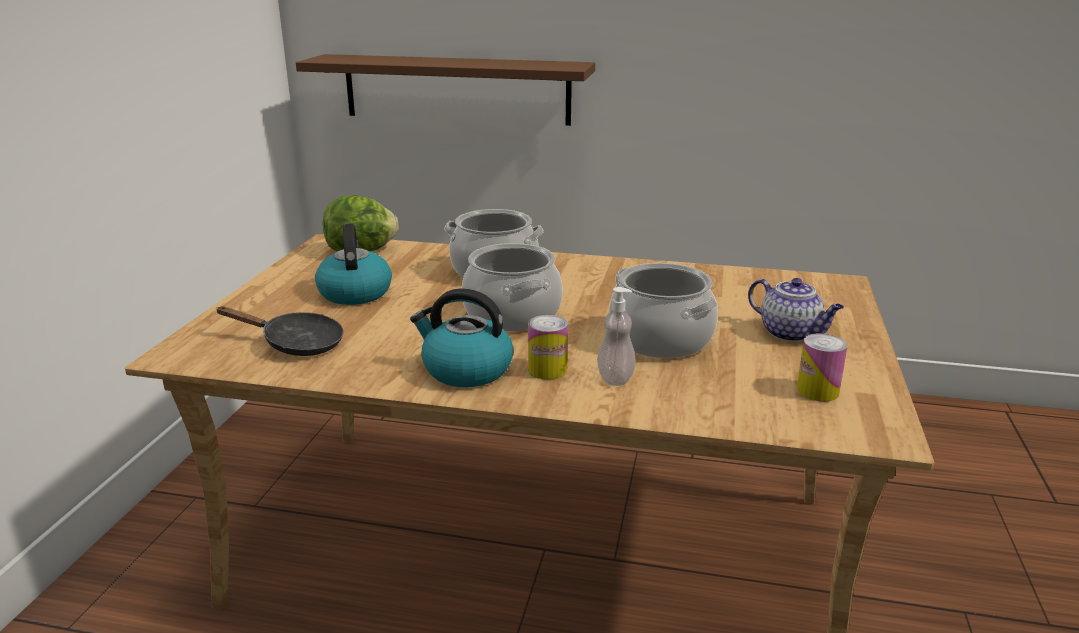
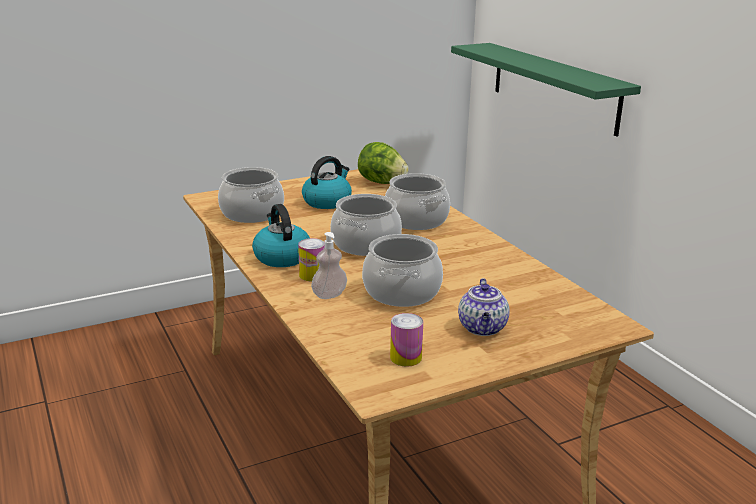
camera: 50 degrees right, 0 degrees up
black frying pan [216,306,344,356] -> cooking pot [218,167,284,223]
brown shelf [296,54,595,126] -> green shelf [451,43,641,137]

